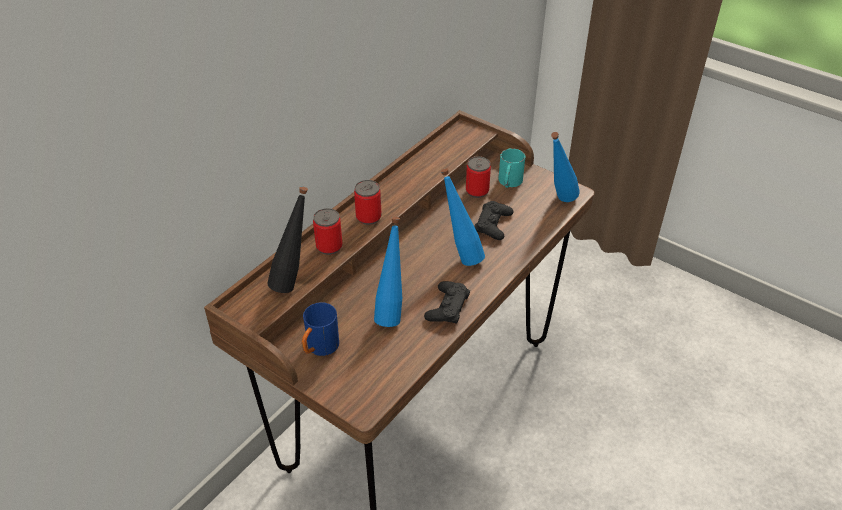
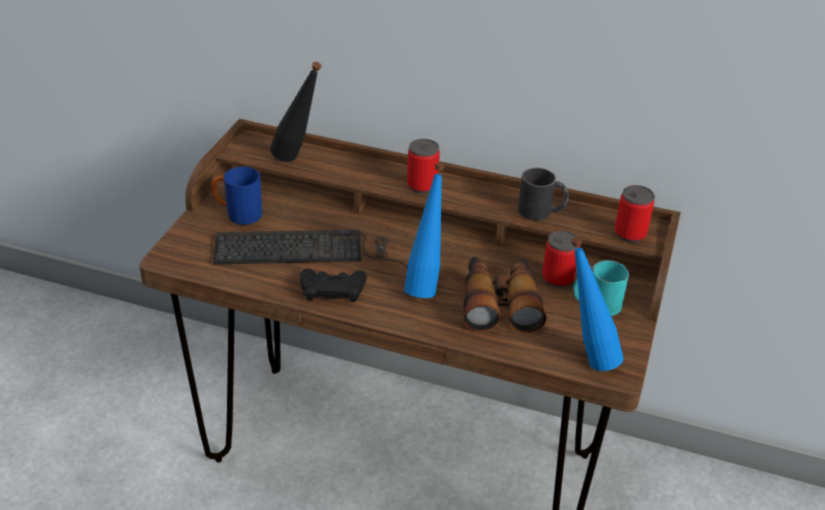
camera: 70 degrees right, 5 degrees down
can [313,208,343,255] -> can moved to [615,185,655,243]
blue bottle [374,217,402,327] -> keyboard [213,230,408,268]
black game controller [474,201,513,240] -> binoculars [463,257,546,333]
none -> black mug [518,168,569,221]

